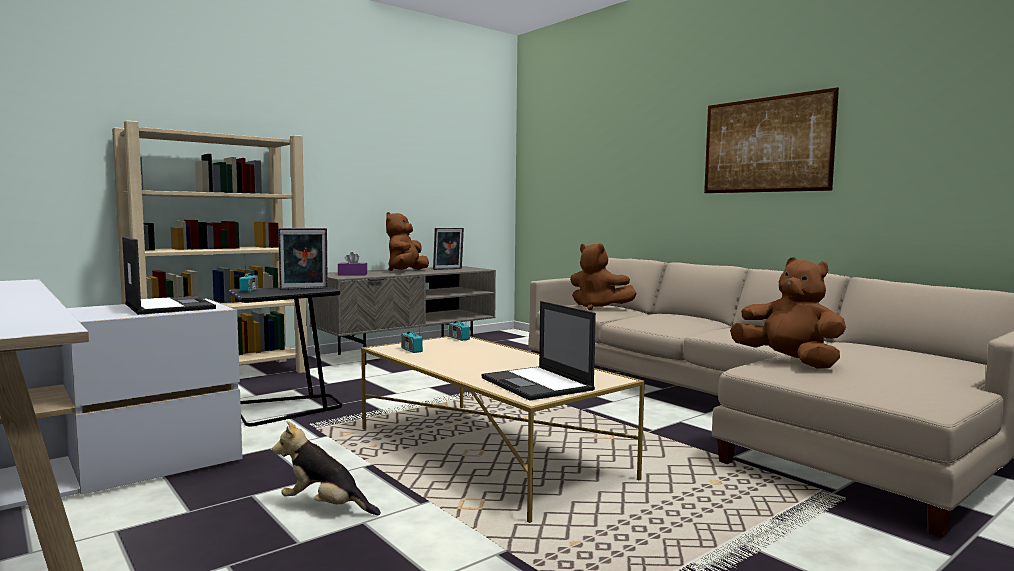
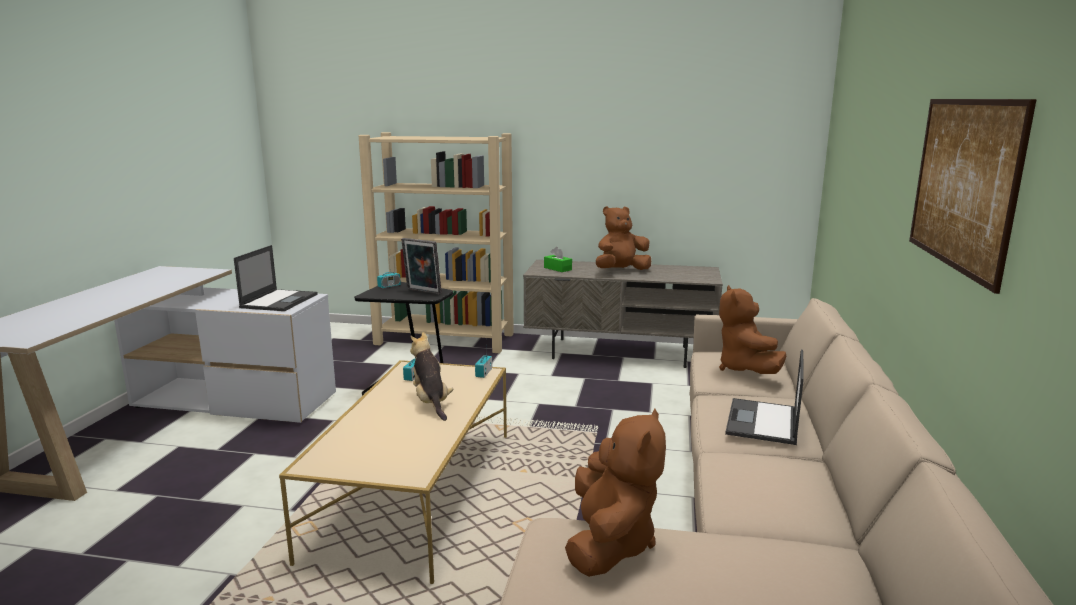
camera: 50 degrees right, 10 degrees up
plush toy [272,421,381,515] -> plush toy moved to [410,332,454,421]
purple tissue box [338,252,367,276] -> green tissue box [544,247,572,272]
picture frame [433,228,464,270] -> none
laptop [482,301,596,401] -> laptop moved to [725,349,804,445]

